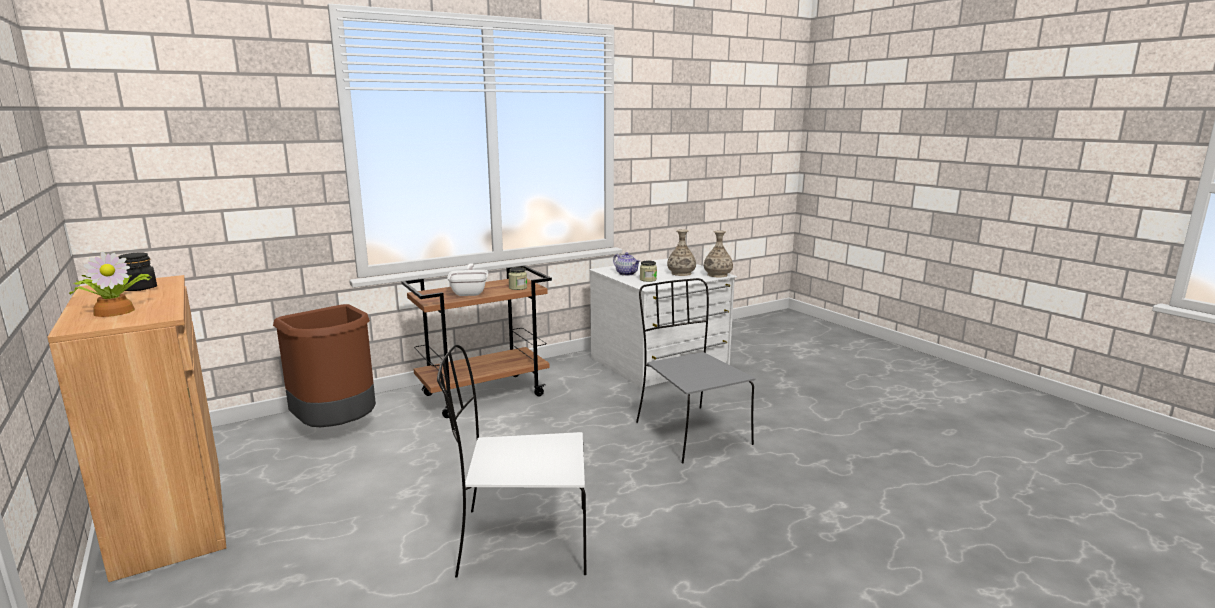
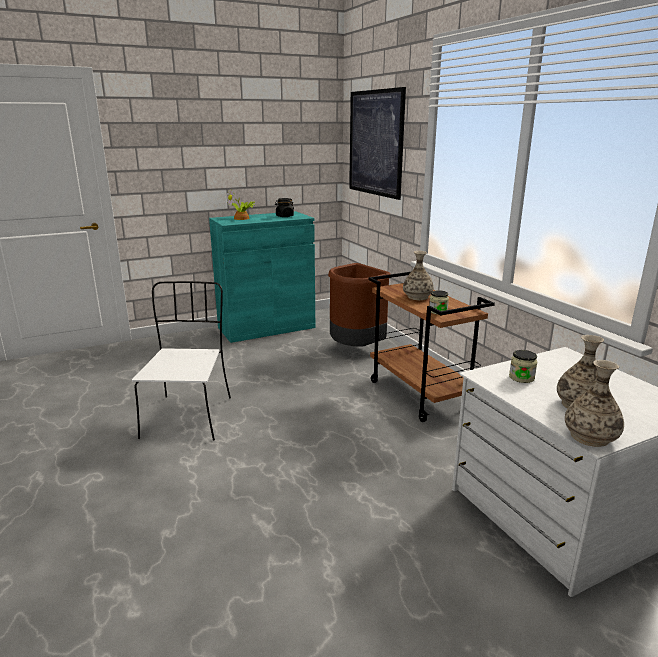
camera: 95 degrees right, 5 degrees up
brown cabinet [47,275,226,582] -> turquoise cabinet [209,211,315,343]
frying pan [447,263,488,296] -> vase [403,251,434,300]
teapot [613,252,640,276] -> none
grey chair [636,278,756,463] -> none
none -> picture [349,87,406,200]

